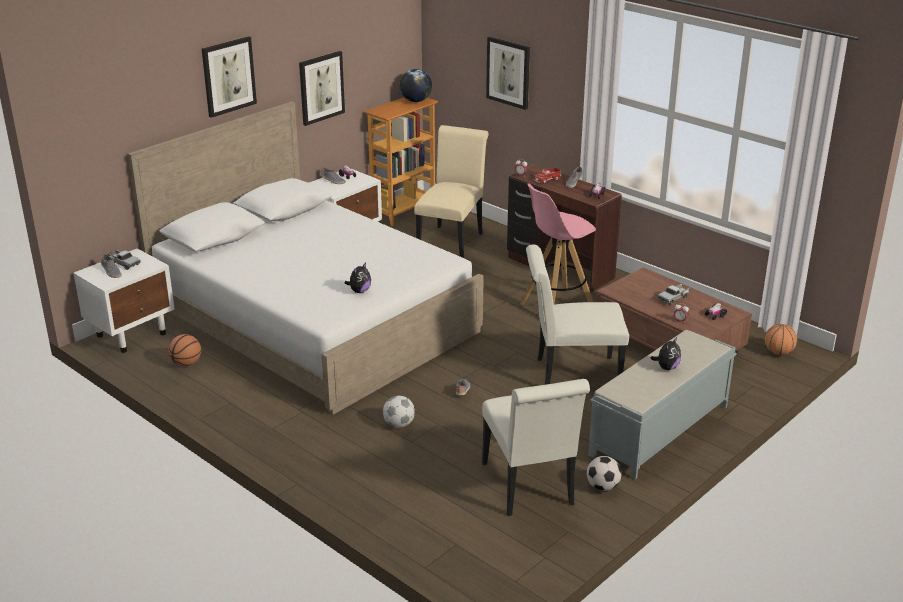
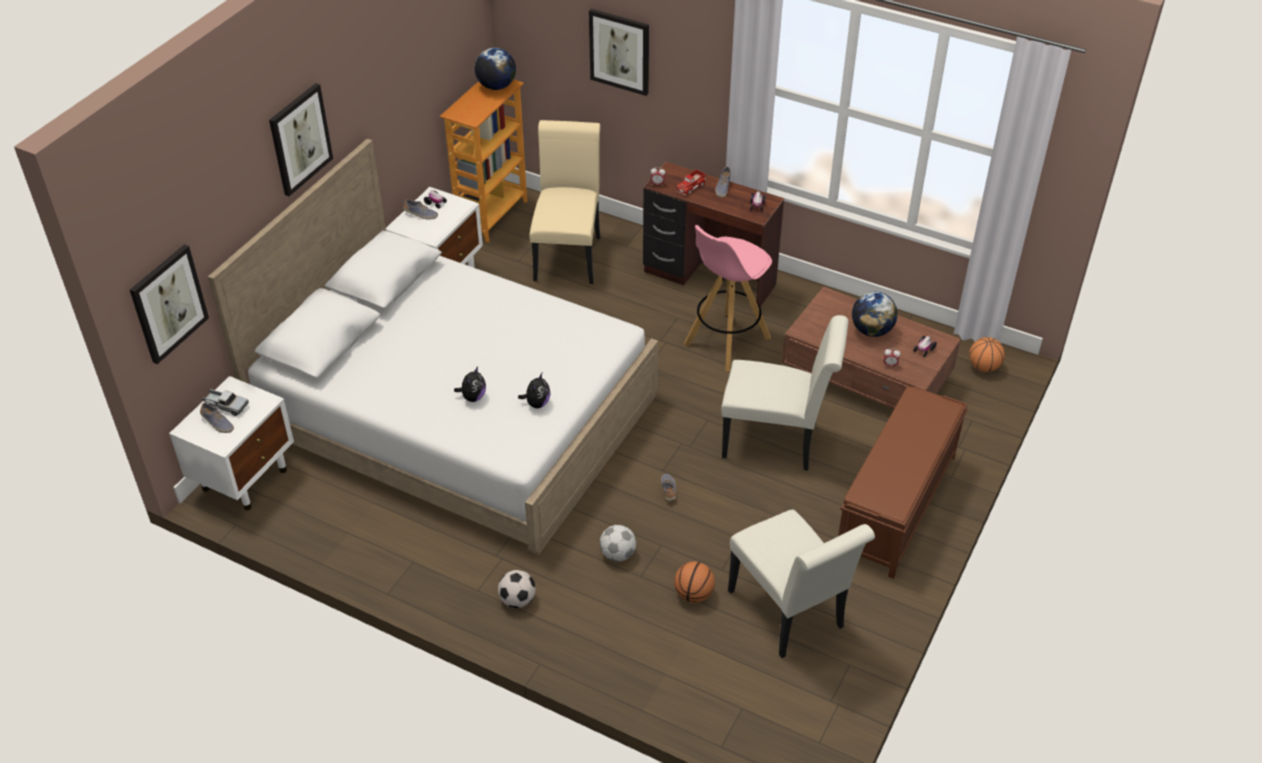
camera: 15 degrees left, 15 degrees up
basketball [168,334,201,366] -> basketball moved to [674,562,715,603]
picture [299,51,345,126] -> picture moved to [130,244,209,364]
white chair [526,244,629,385] -> white chair turned 150 degrees counterclockwise [721,315,849,471]
football [587,456,622,491] -> football moved to [498,570,536,608]
grey bench [588,330,737,480] -> brown bench [838,386,968,579]
plush toy [651,337,681,370] -> plush toy moved to [454,366,486,402]
toy truck [657,284,690,305] -> globe [852,292,898,337]

